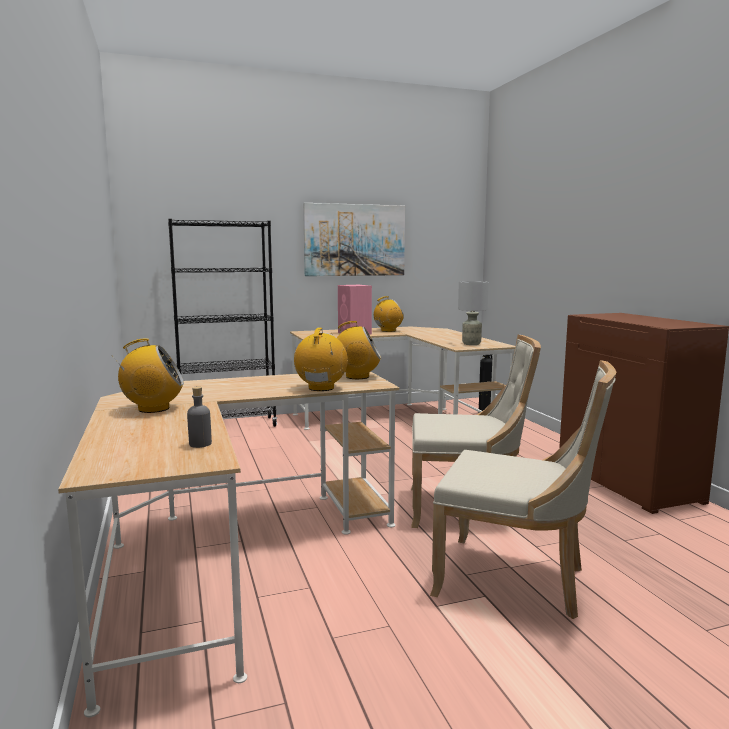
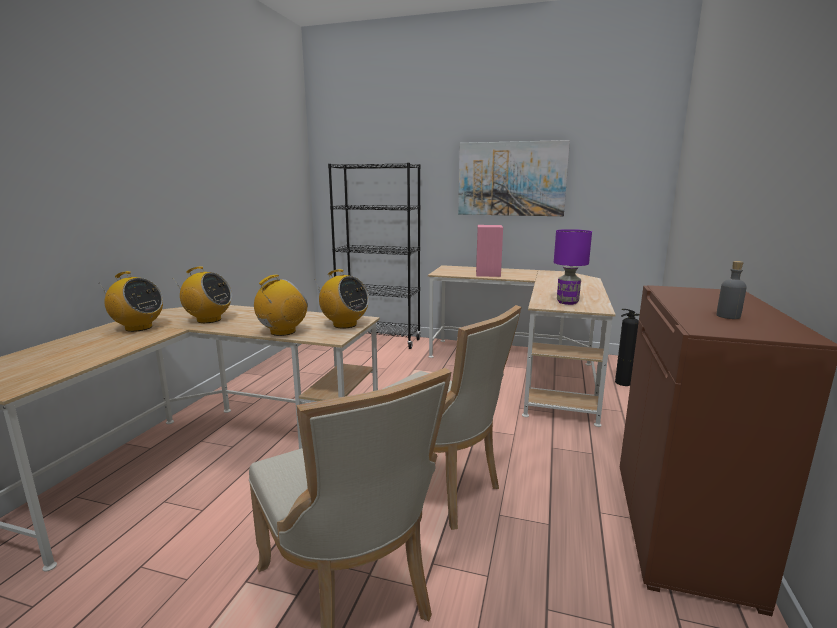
camera: 35 degrees right, 5 degrees up
grey bottle [187,386,212,448] -> grey bottle moved to [716,261,747,319]
radio [374,296,404,332] -> radio moved to [172,266,232,323]
grey table lamp [458,281,489,345] -> purple table lamp [554,229,592,305]

